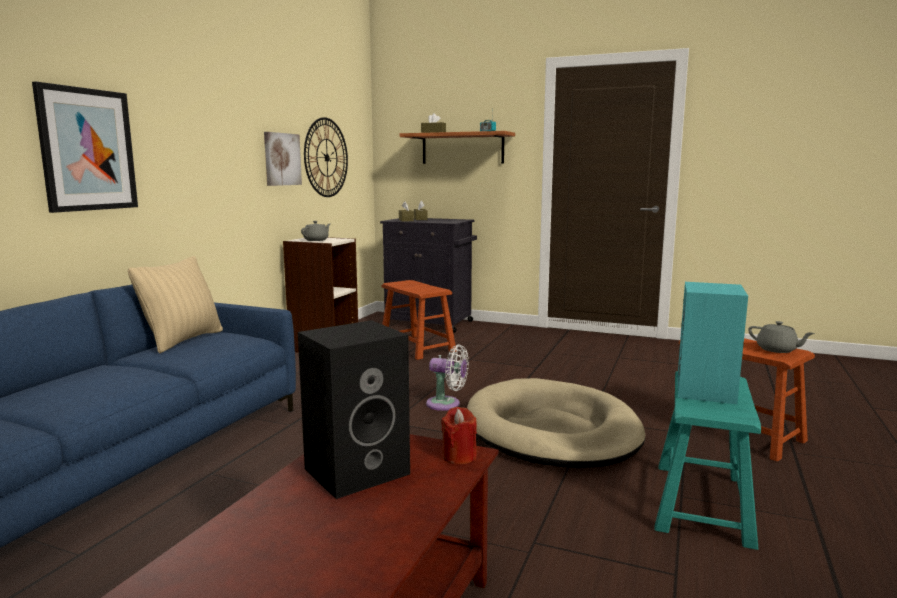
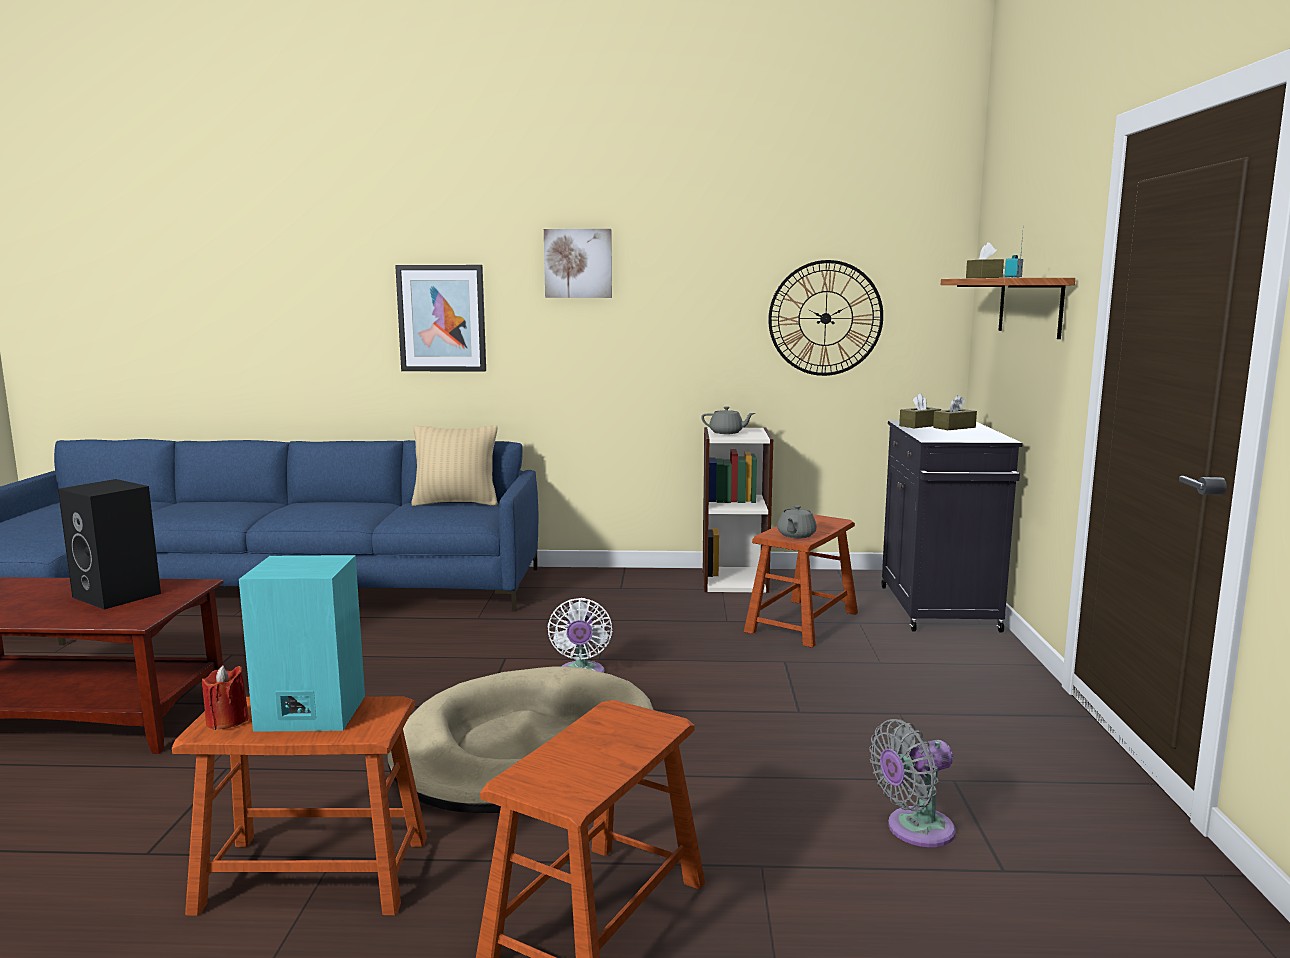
camera: 70 degrees right, 0 degrees up
picture [264,132,302,186] -> picture moved to [544,229,612,298]
red candle [441,407,477,464] -> red candle moved to [202,666,249,730]
turquoise stool [654,371,761,550] -> brown stool [172,696,427,916]
grey teapot [748,321,815,353] -> grey teapot moved to [777,505,817,538]
none -> grey fan [869,719,955,847]

